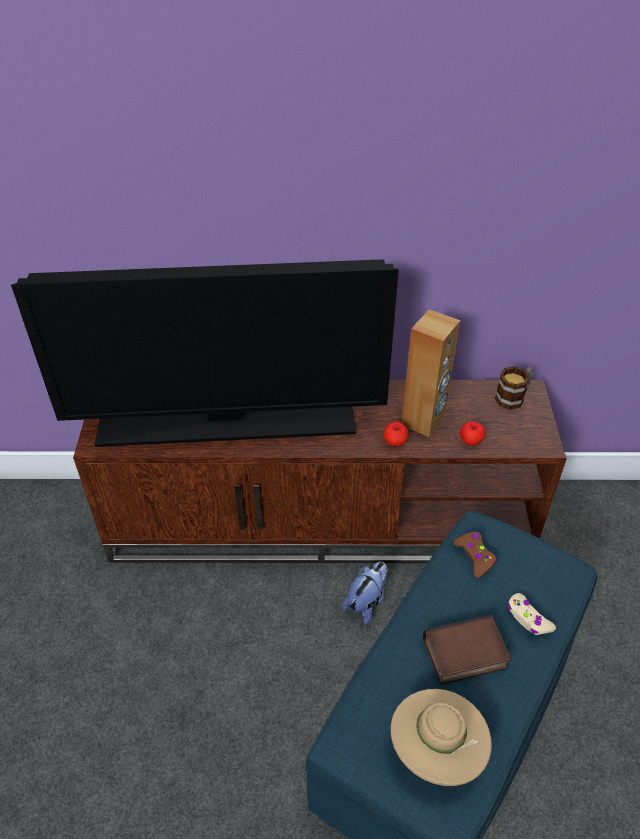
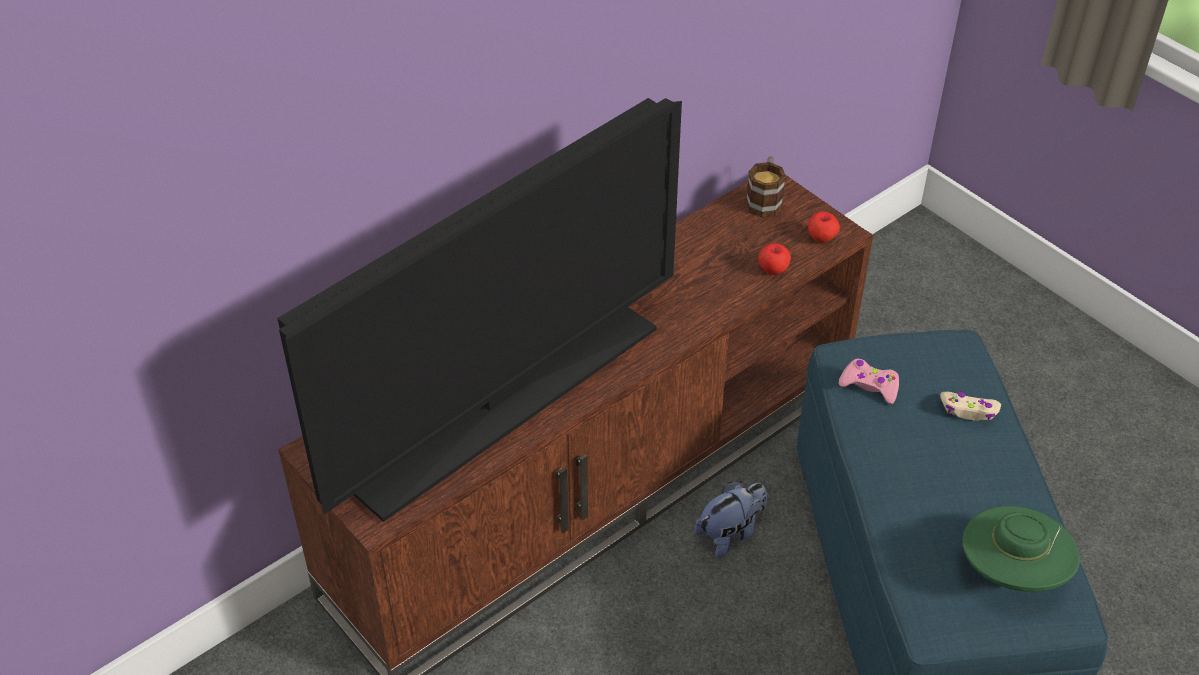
camera: 40 degrees left, 0 degrees up
plush toy [342,562,388,624] -> plush toy turned 60 degrees clockwise [694,481,767,558]
apple [383,422,408,446] -> apple moved to [808,212,840,243]
beige hat [391,689,492,786] -> green hat [962,506,1080,592]
brown speaker [401,309,460,437] -> none
book [423,615,511,685] -> none
brown game controller [453,532,497,578] -> pink game controller [839,358,899,404]

